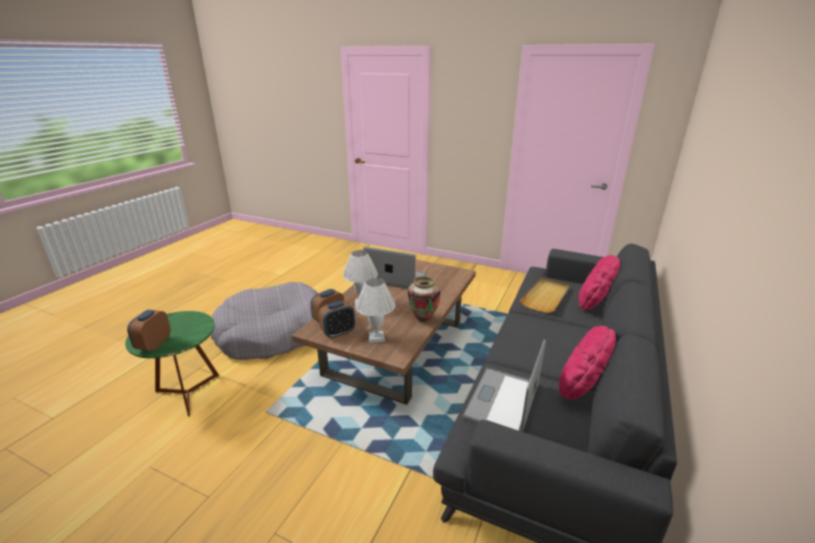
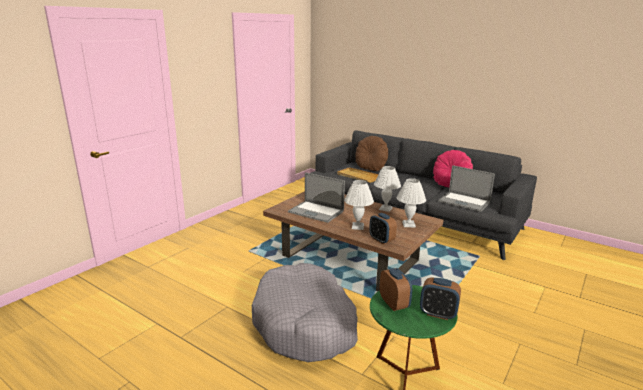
camera: 80 degrees left, 5 degrees down
alarm clock [319,301,355,339] -> alarm clock moved to [380,268,412,311]
laptop [364,246,427,289] -> laptop turned 90 degrees counterclockwise [288,172,345,223]
vase [408,276,440,323] -> white table lamp [374,166,401,212]
pink pillow [579,255,620,310] -> brown pillow [355,136,388,171]

